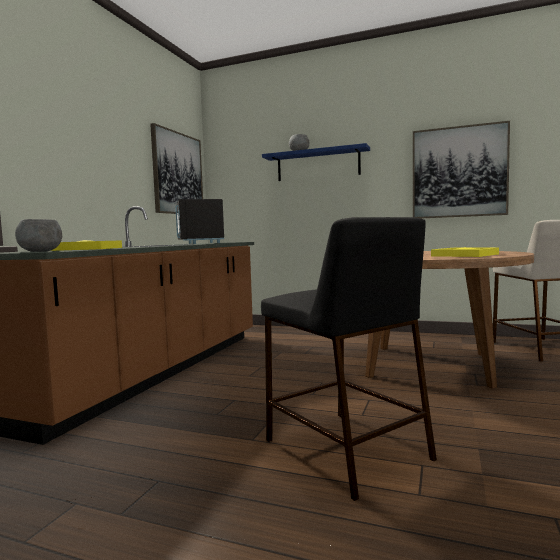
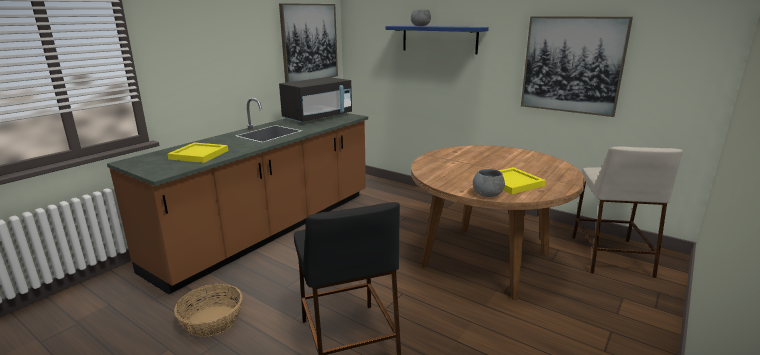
camera: 15 degrees right, 15 degrees up
grey bowl [15,219,62,252] -> grey bowl moved to [473,169,505,197]
black microwave [175,199,224,244] -> black microwave turned 135 degrees counterclockwise [279,77,352,123]
none -> basket [174,284,242,337]

